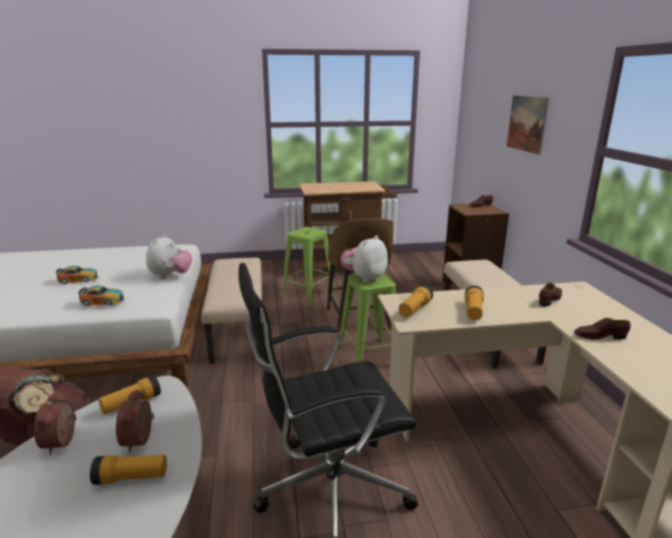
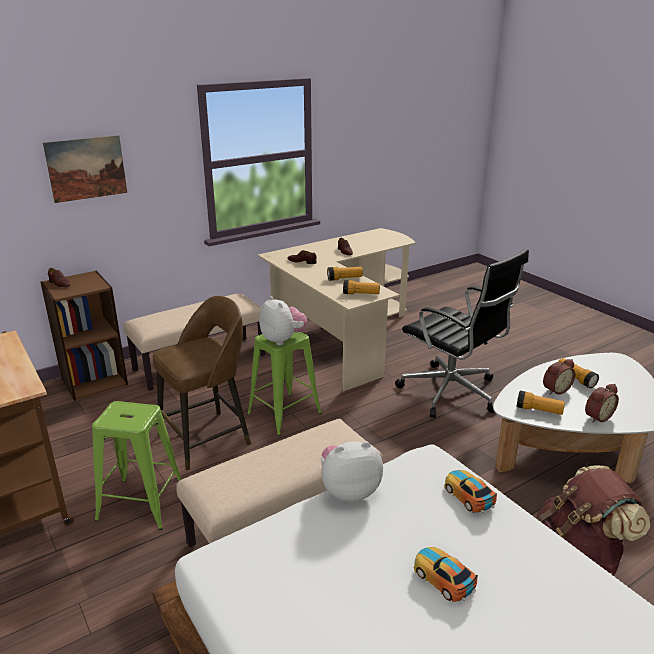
camera: 115 degrees left, 5 degrees up
plush toy [341,235,388,283] -> plush toy turned 135 degrees counterclockwise [259,296,307,345]

